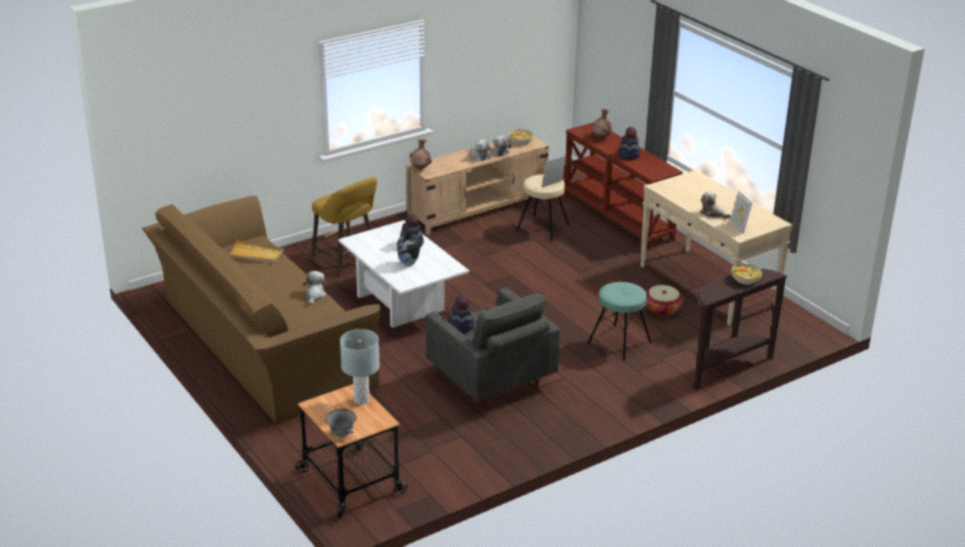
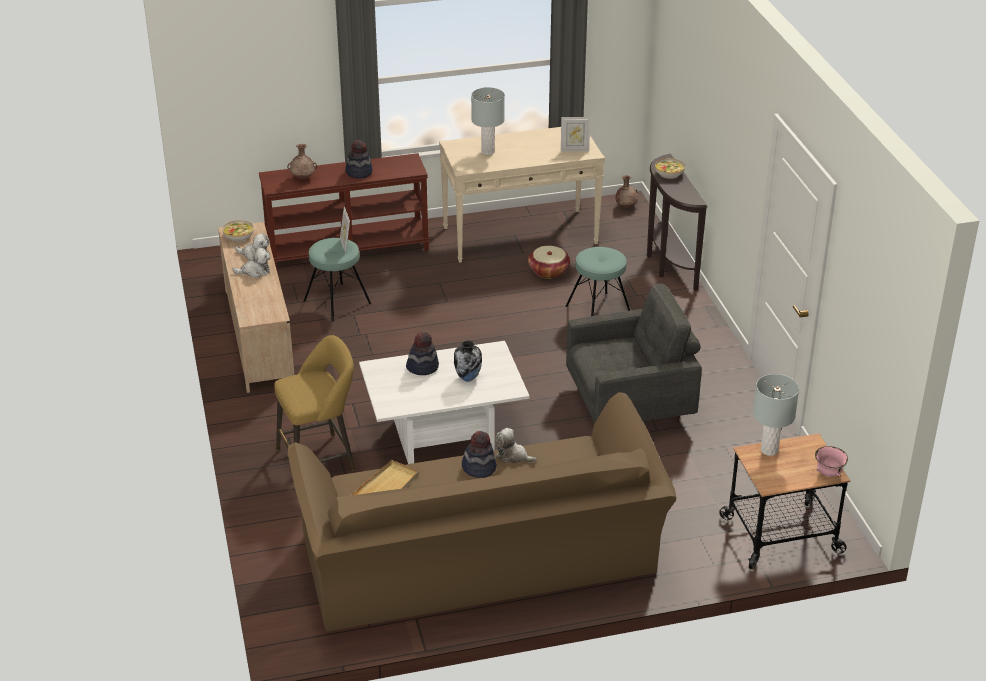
camera: 70 degrees left, 5 degrees up
grey bowl [325,409,357,437] -> pink bowl [815,446,848,477]
brown vase [410,139,432,170] -> brown vase moved to [616,175,638,208]
hat [449,295,475,333] -> hat moved to [462,431,497,478]
beige stool [516,174,569,242] -> turquoise stool [303,238,371,322]
plush toy [700,191,731,219] -> none
none -> grey table lamp [471,87,505,155]

